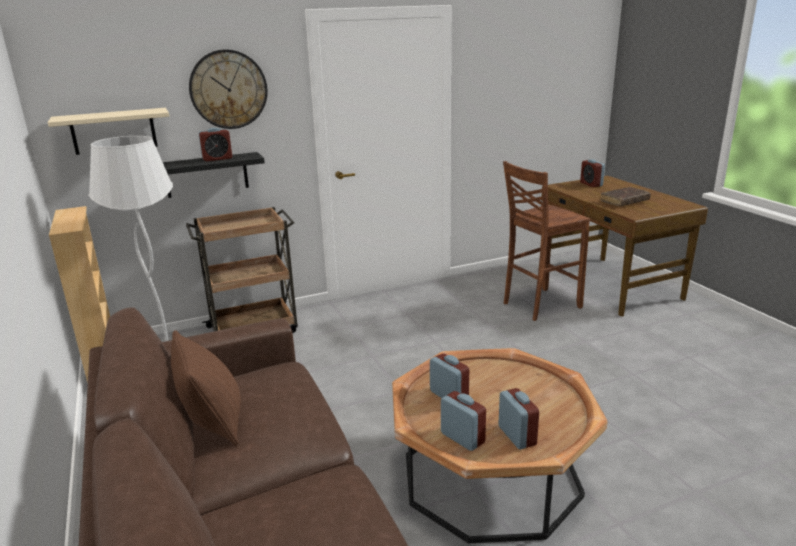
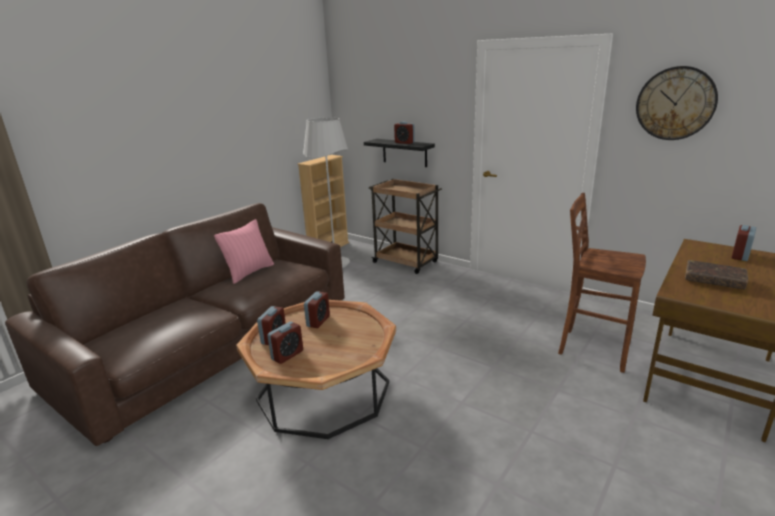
camera: 60 degrees right, 0 degrees up
beige shelf [48,108,169,155] -> none
brown pillow [171,330,241,446] -> pink pillow [214,219,274,284]
wall clock [189,49,268,129] -> wall clock moved to [636,66,718,140]

